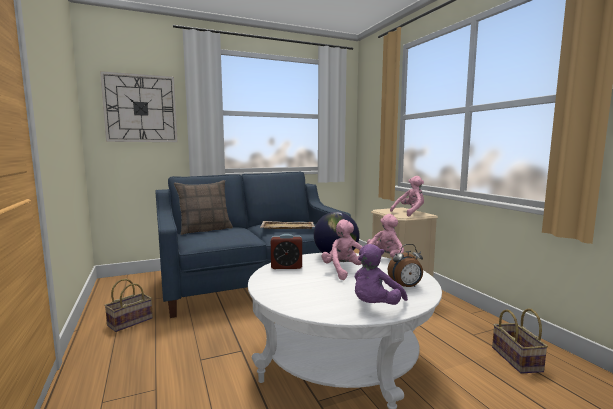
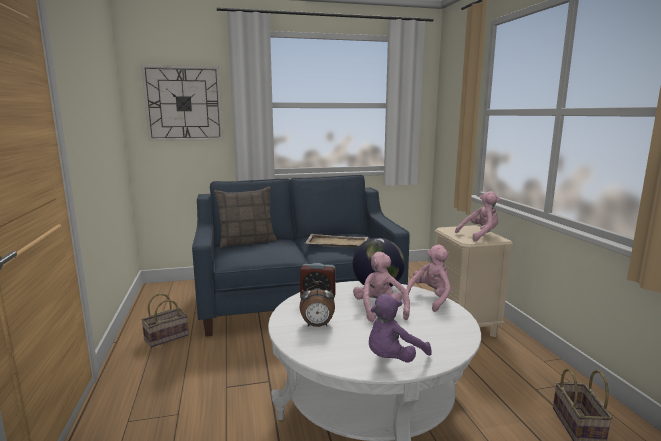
camera: 10 degrees right, 5 degrees up
alarm clock [388,244,423,287] -> alarm clock moved to [300,281,335,327]

